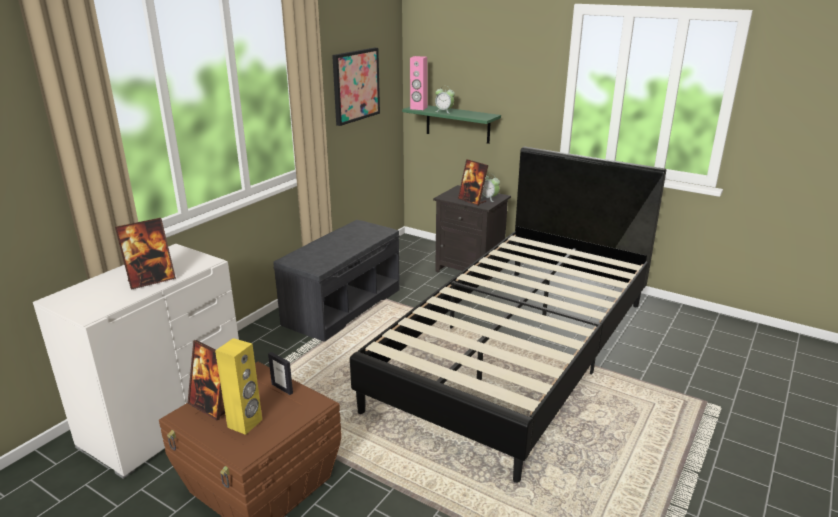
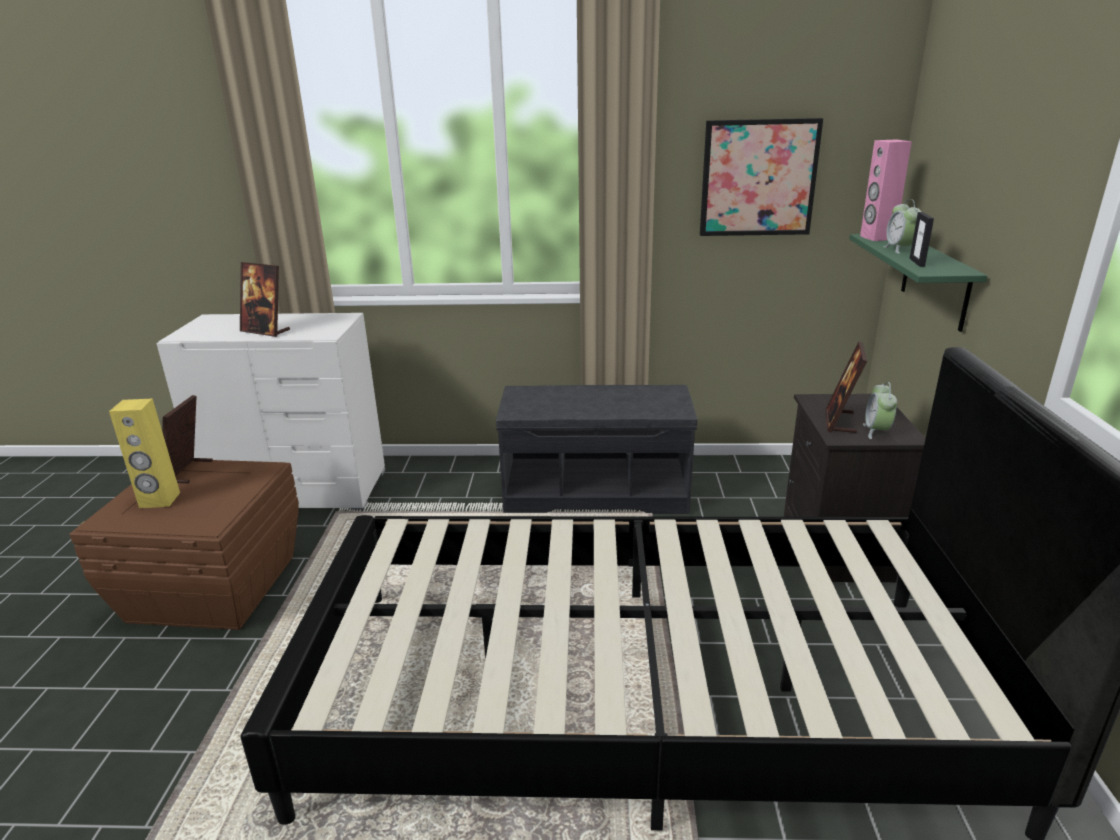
camera: 60 degrees right, 0 degrees up
picture frame [268,352,293,395] -> picture frame moved to [909,212,934,267]

